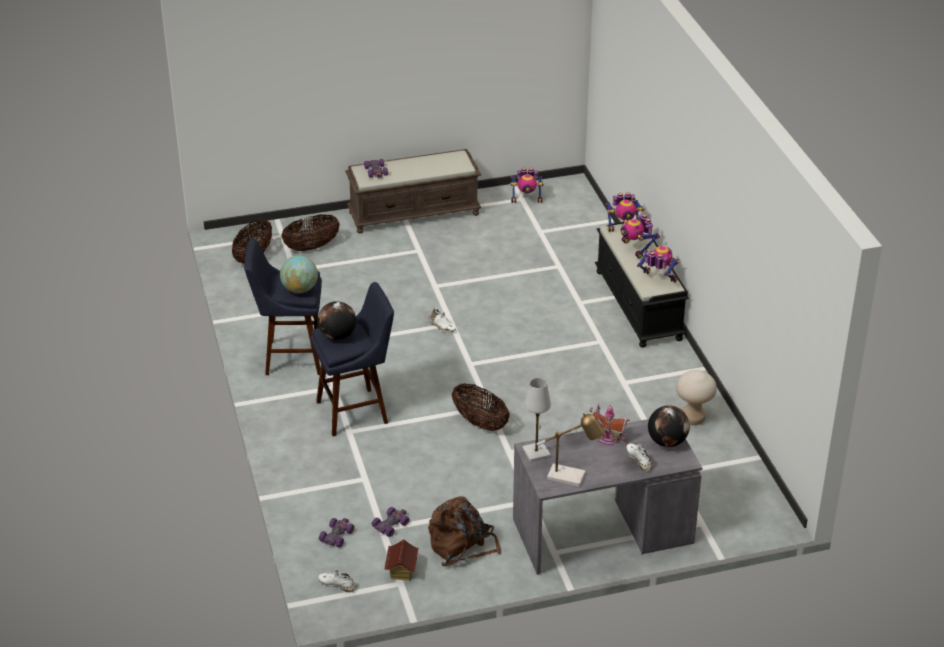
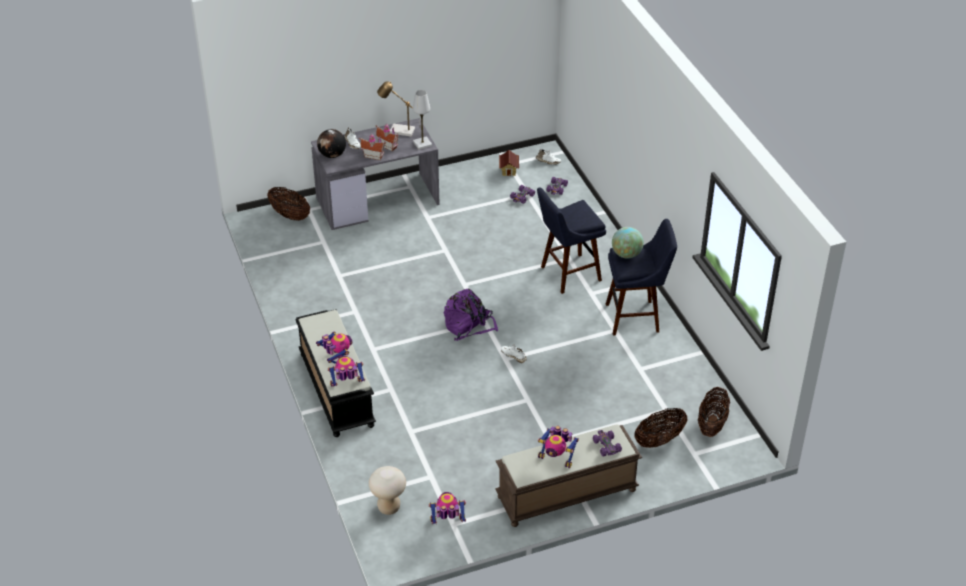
camera: 175 degrees right, 5 degrees up
globe [318,301,356,340] -> none
brown backpack [428,496,502,566] -> none
basket [452,384,510,431] -> basket moved to [267,187,310,221]
toy robot [637,246,680,282] -> toy robot moved to [538,426,579,468]
beige stool [676,370,717,425] -> beige stool moved to [369,466,406,515]
none -> toy house [376,123,399,151]
none -> purple backpack [444,289,498,341]

